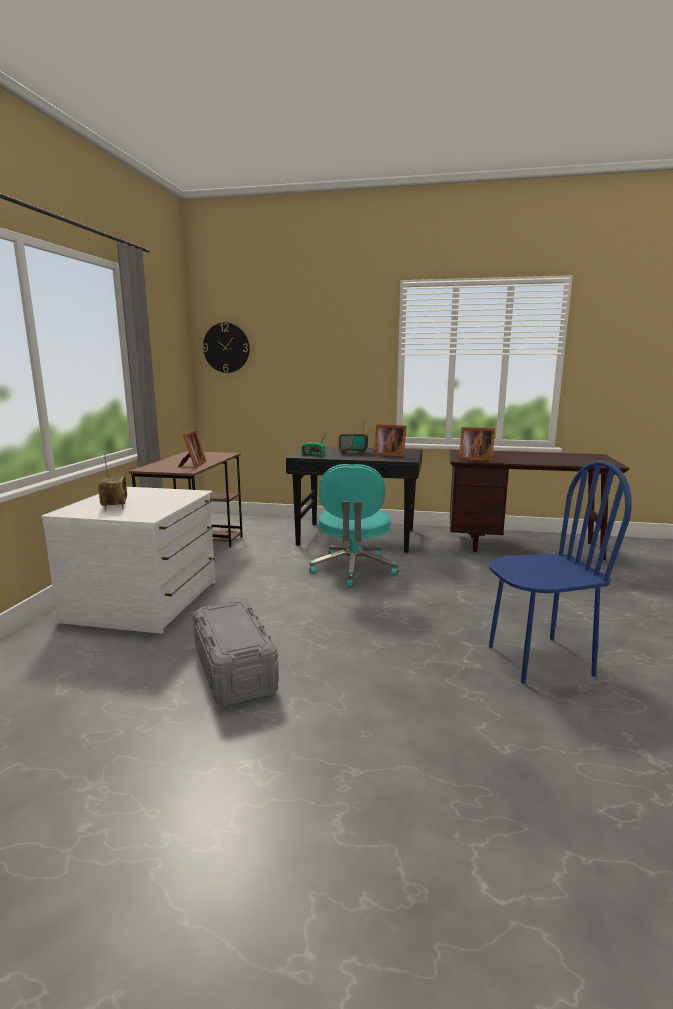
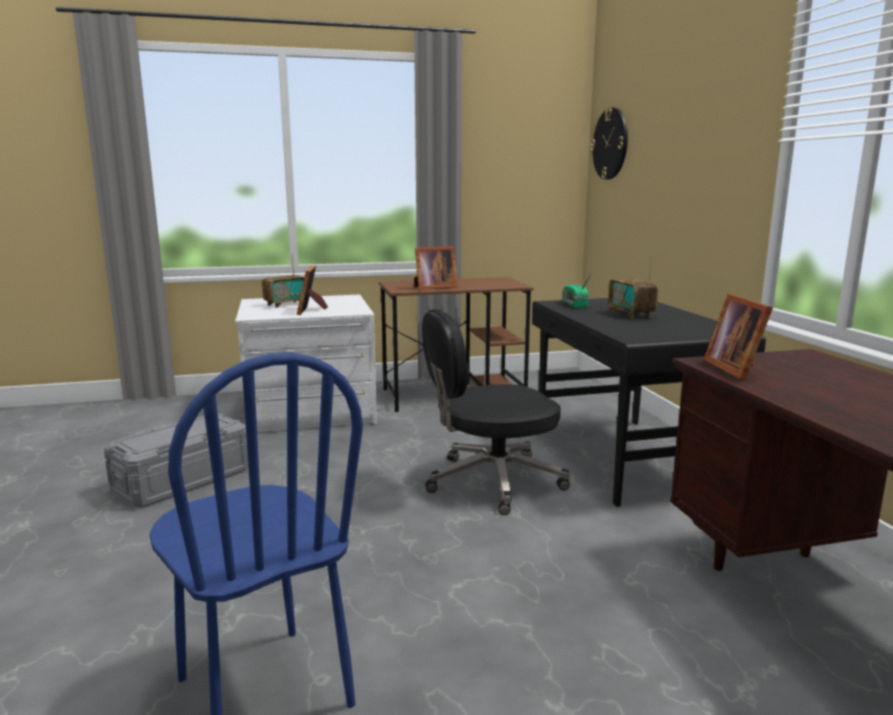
camera: 65 degrees right, 0 degrees up
turquoise office chair [309,464,399,587] -> black office chair [422,309,570,515]
picture frame [373,424,407,457] -> picture frame moved to [297,265,328,315]

